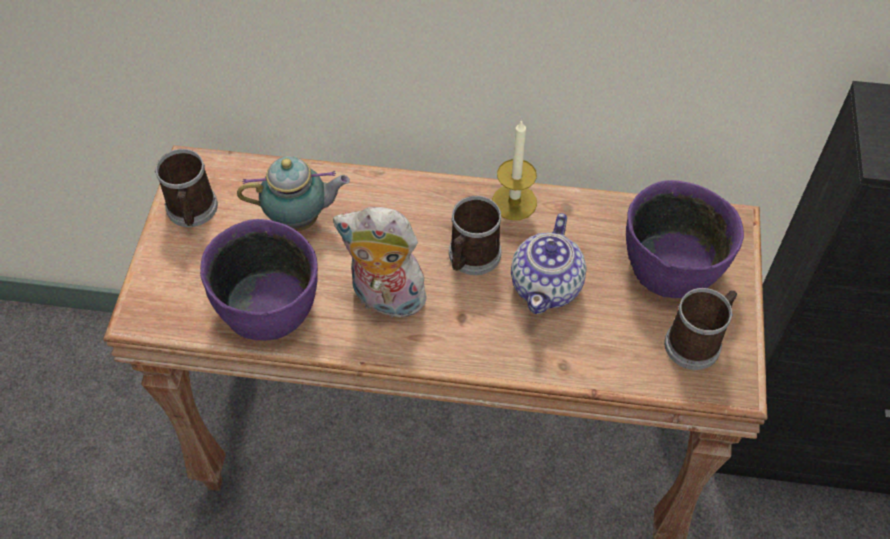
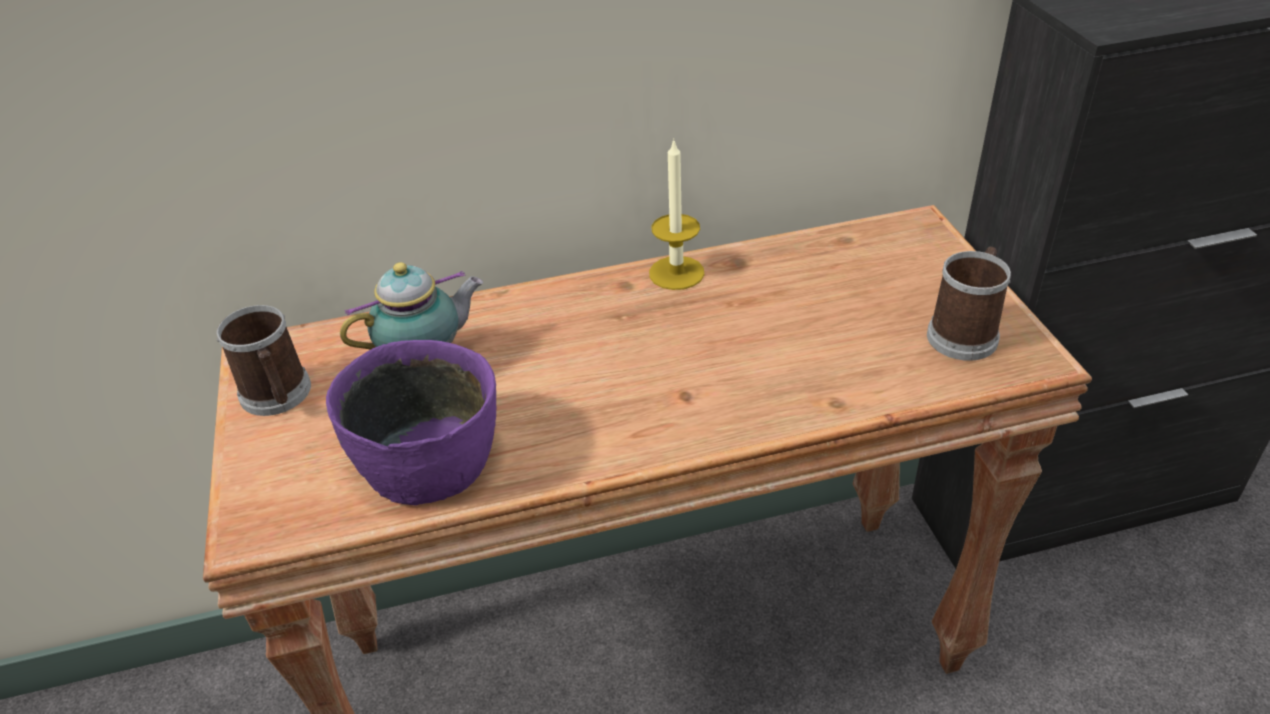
camera: 20 degrees left, 15 degrees down
plush toy [333,207,434,318] -> none
mug [449,196,502,275] -> none
teapot [511,213,587,314] -> none
purple bowl [626,180,744,298] -> none

